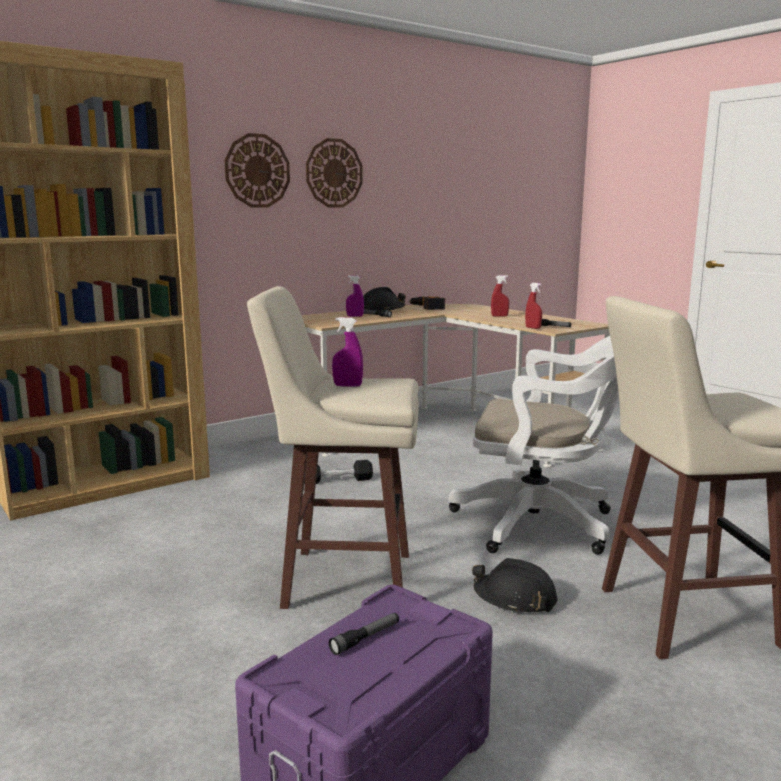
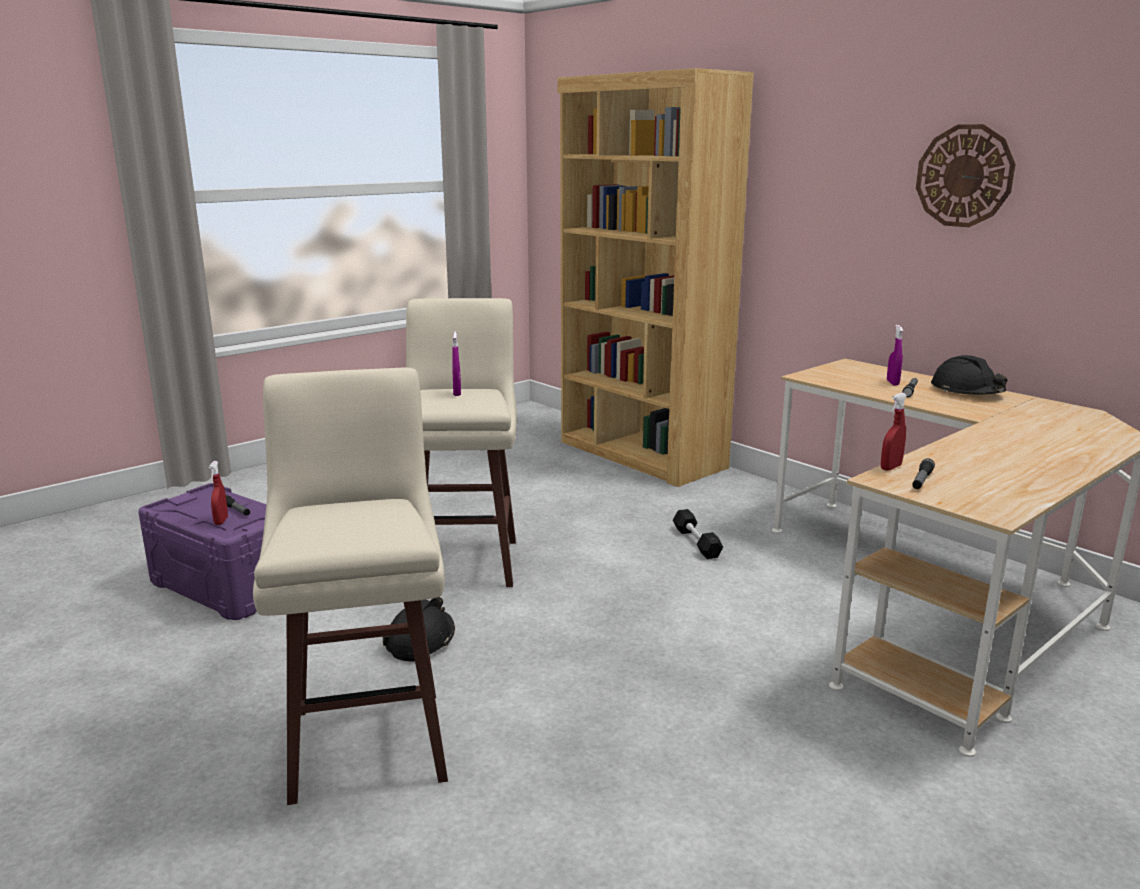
camera: 85 degrees right, 5 degrees up
wall clock [224,133,290,208] -> none
power drill [409,296,445,310] -> none
white office chair [448,336,619,555] -> none
red spray bottle [491,275,509,317] -> red spray bottle moved to [209,461,228,525]

